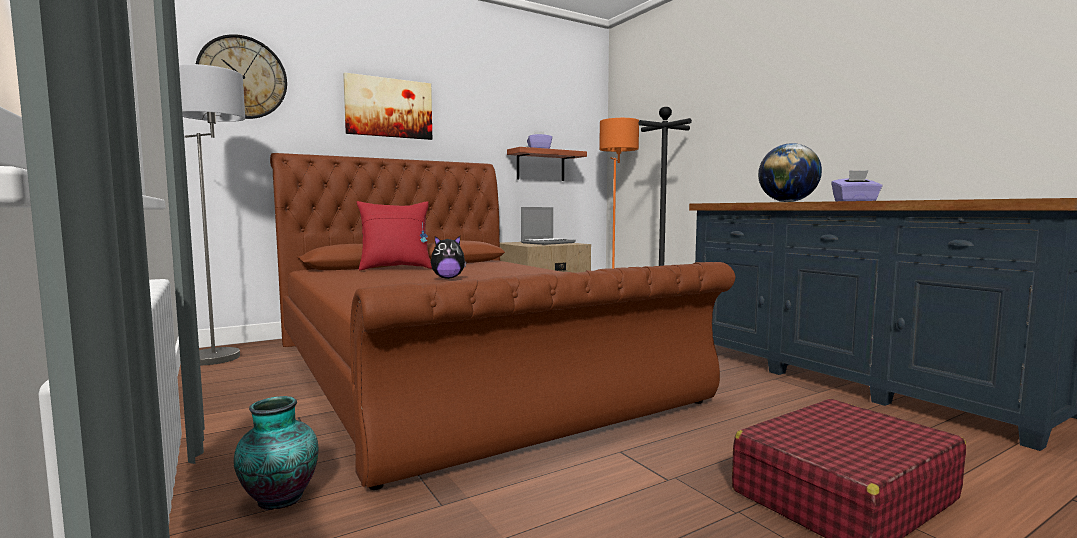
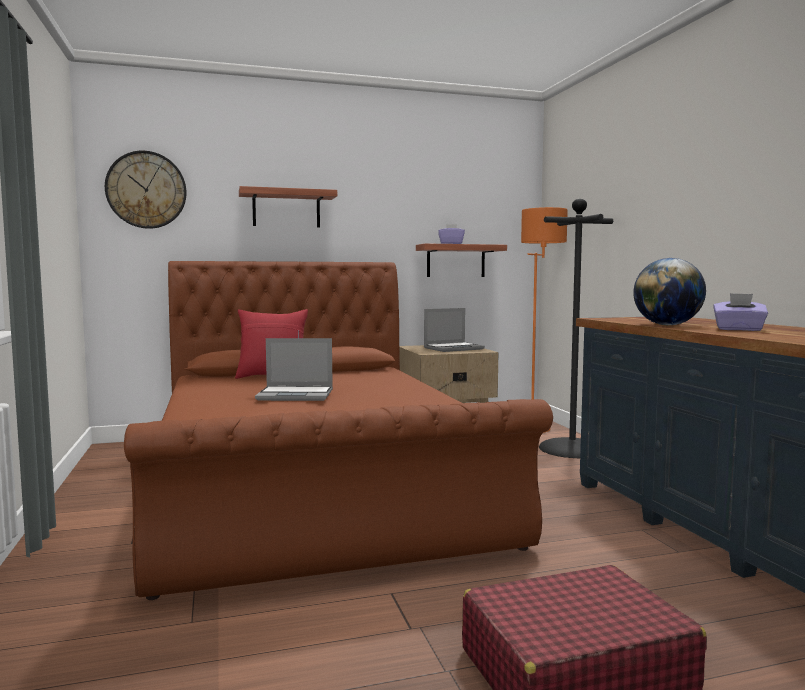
camera: 15 degrees right, 0 degrees up
grey floor lamp [179,64,245,365] -> none
vase [234,396,319,510] -> none
picture [343,72,432,140] -> shelf [239,186,337,227]
plush toy [431,236,466,279] -> laptop [255,338,333,401]

